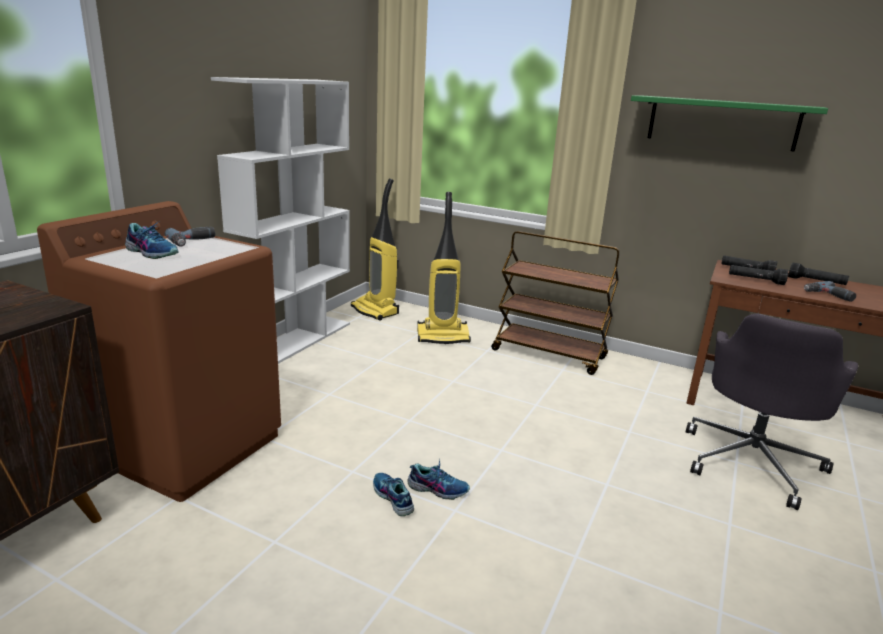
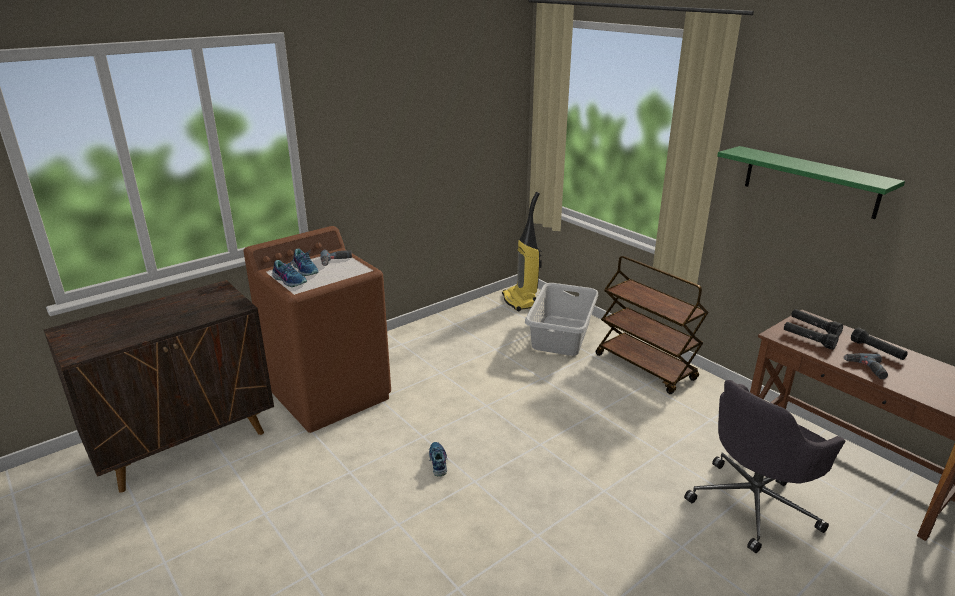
camera: 25 degrees right, 5 degrees up
white bookcase [211,77,350,364] -> none
shoe [407,460,470,500] -> shoe moved to [272,259,307,287]
vacuum cleaner [417,192,471,344] -> grey laundry basket [525,283,598,356]

